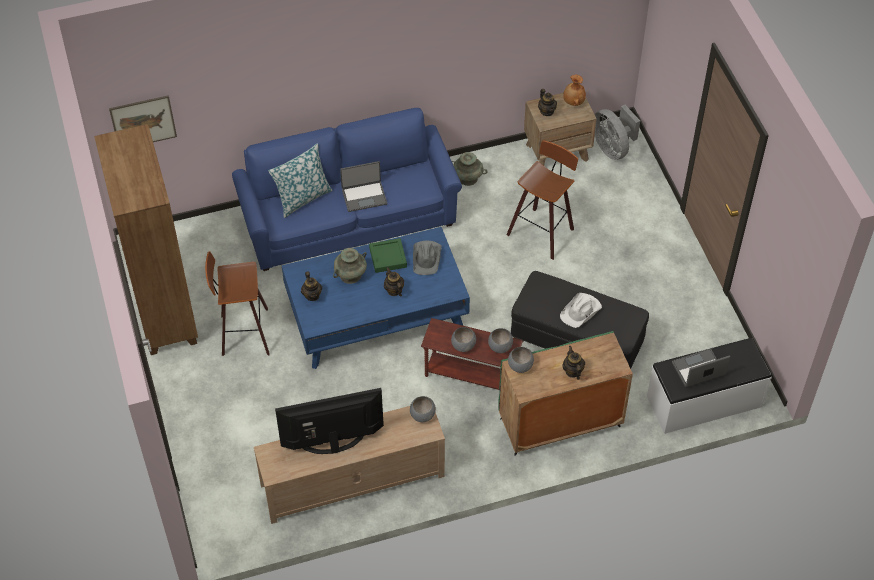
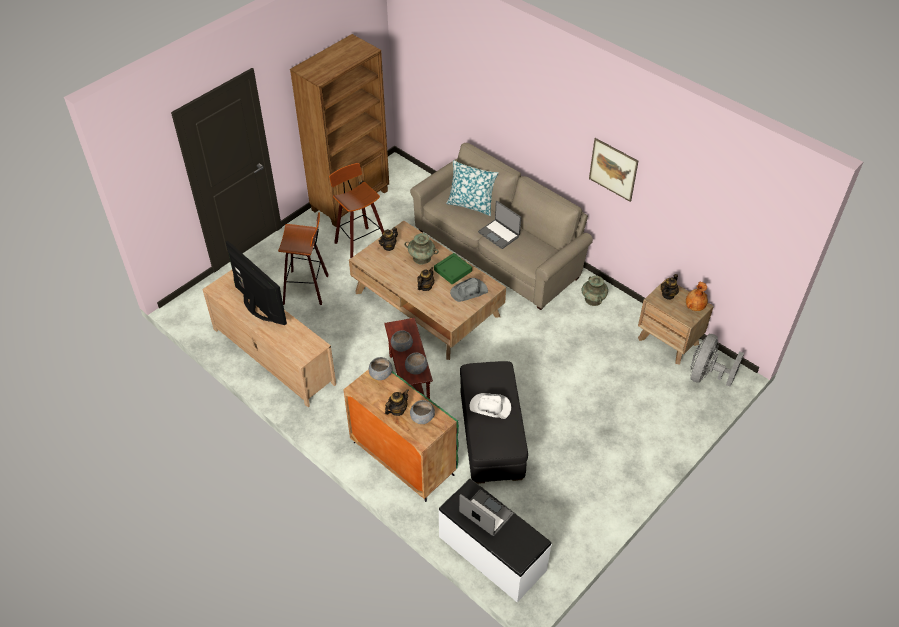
camera: 60 degrees right, 5 degrees down
picture [109,95,177,142] -> picture moved to [589,138,638,202]
blue sofa [232,108,462,271] -> beige sofa [410,143,593,310]
blue coffee table [282,227,470,369] -> brown coffee table [349,220,506,360]
grey bowl [410,396,436,422] -> grey bowl moved to [410,400,435,424]
stool [507,140,578,260] -> stool moved to [278,212,328,305]

